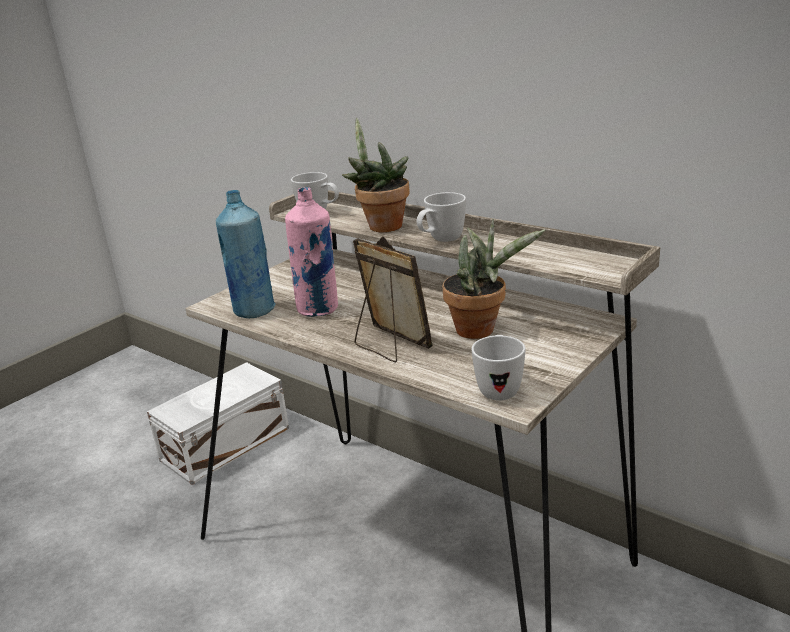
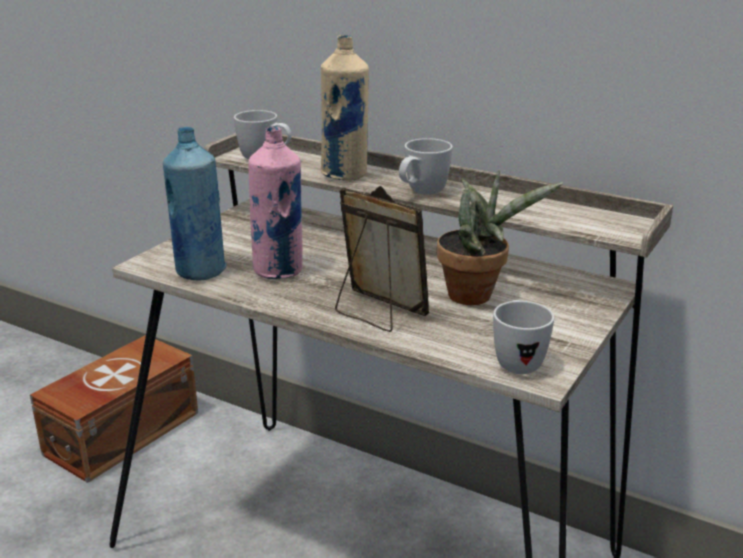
camera: 10 degrees left, 0 degrees up
white storage box [147,362,289,485] -> brown storage box [30,335,198,483]
potted plant [342,118,410,232] -> beige bottle [321,35,369,181]

